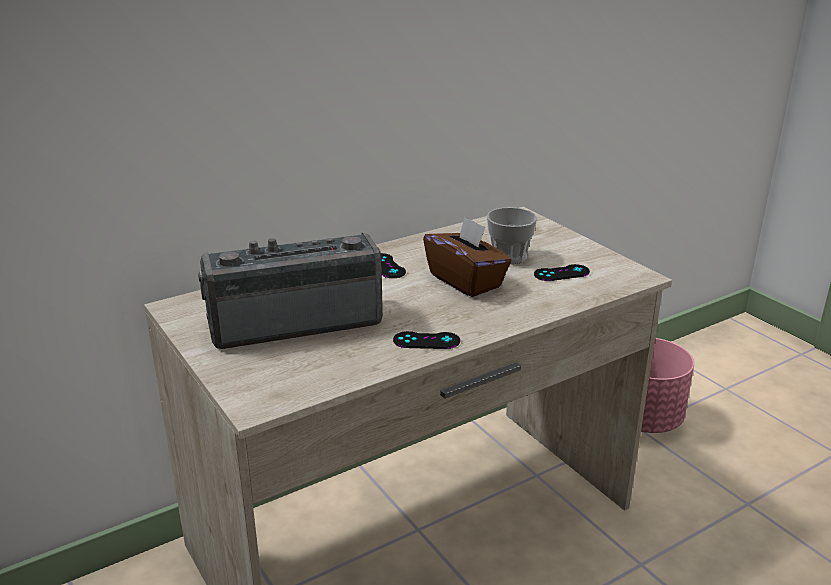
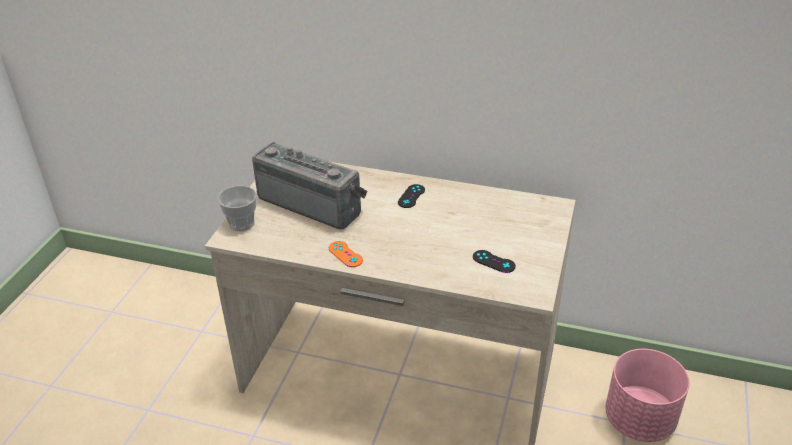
camera: 50 degrees right, 10 degrees up
black game controller [393,331,460,349] -> orange game controller [329,241,363,267]
brown tissue box [423,216,512,297] -> none
cup [486,207,537,264] -> cup moved to [218,185,257,231]

